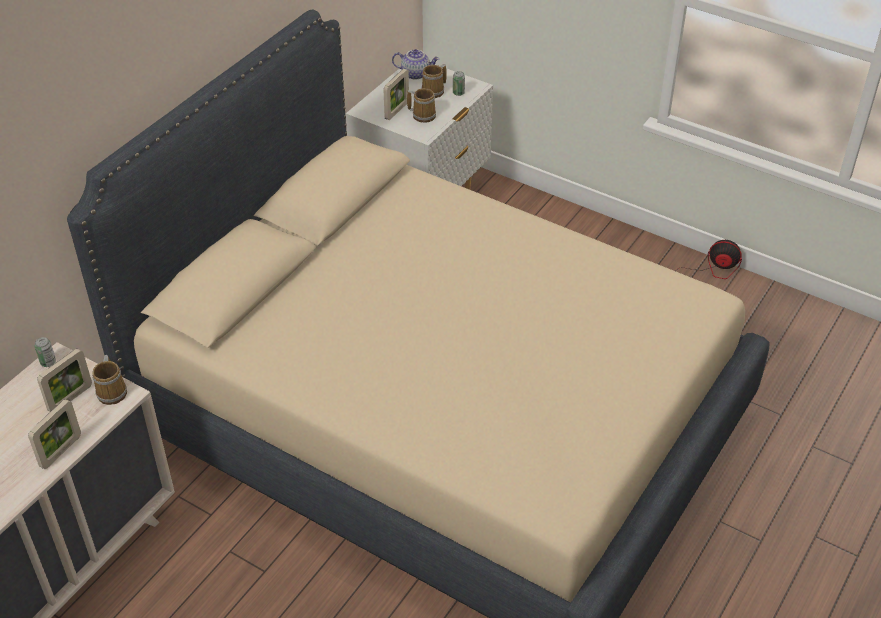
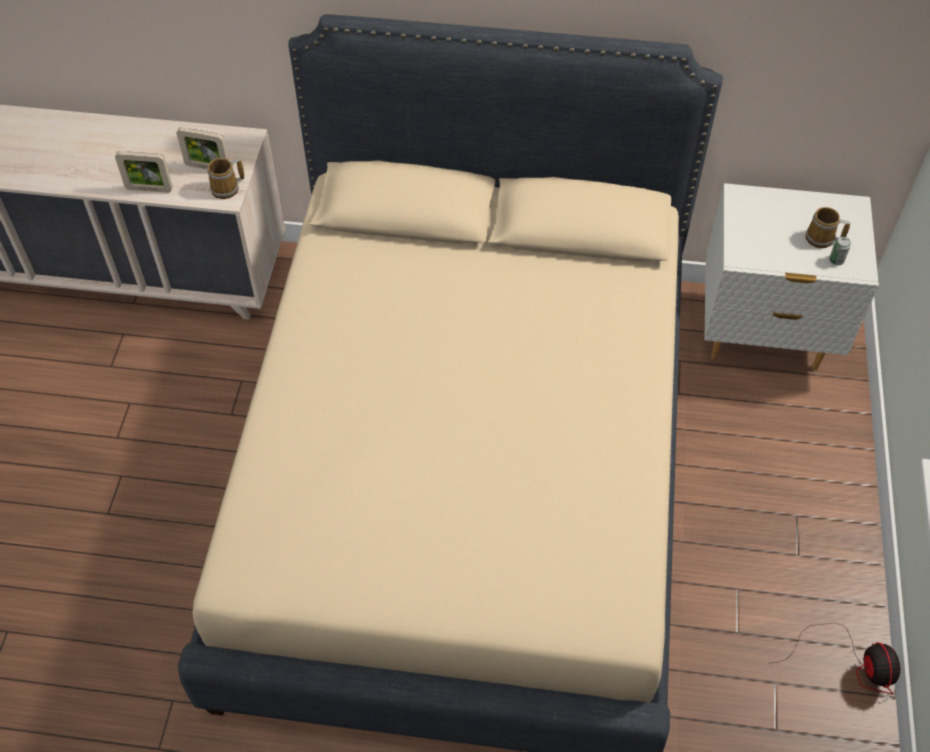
camera: 65 degrees right, 10 degrees up
can [35,337,56,367] -> none
picture frame [384,69,409,120] -> none
teapot [392,49,439,80] -> none
mug [407,88,436,122] -> none

